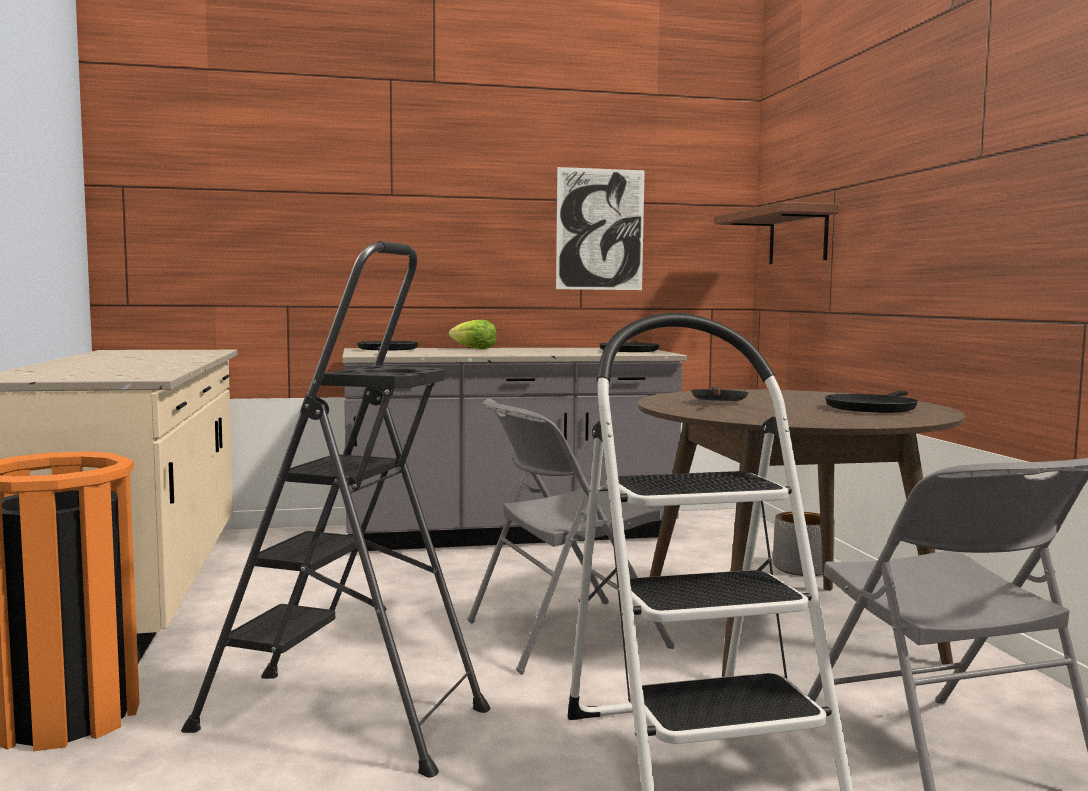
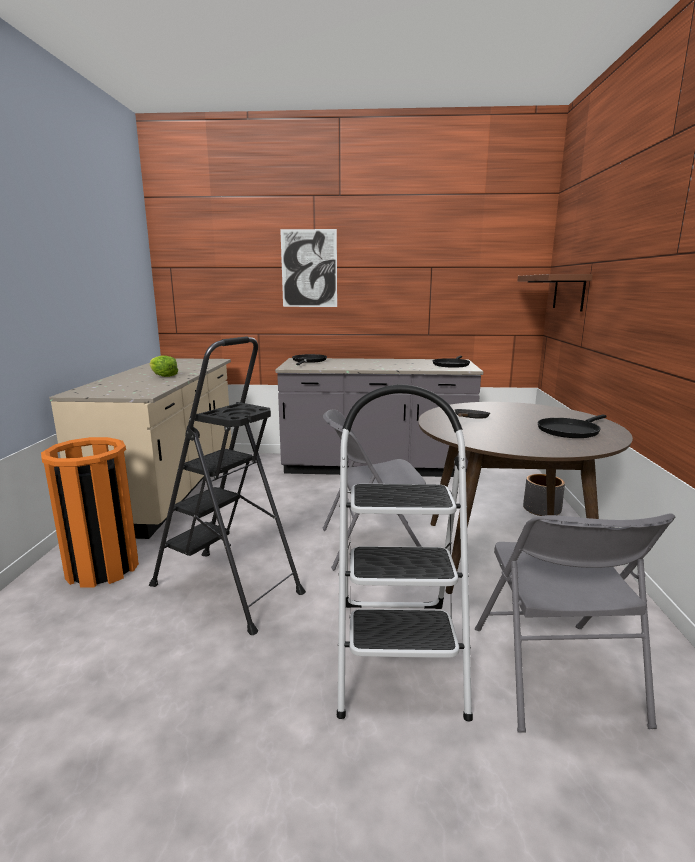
camera: 15 degrees right, 10 degrees up
lettuce [449,320,497,349] -> lettuce moved to [150,356,178,377]
picture [556,167,645,290] -> picture moved to [280,229,337,307]

